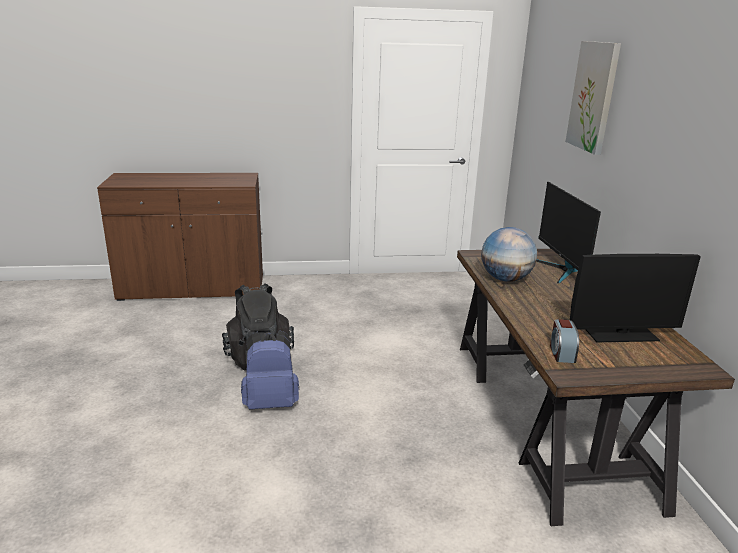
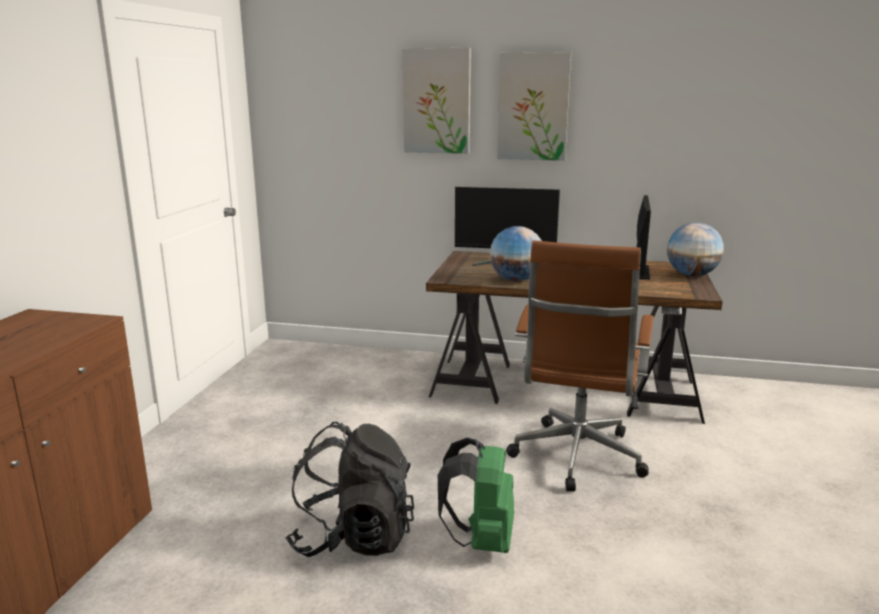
camera: 70 degrees left, 5 degrees down
blue backpack [241,330,299,410] -> green backpack [438,438,514,553]
alarm clock [550,319,579,363] -> none
none -> picture [497,52,571,161]
none -> brown office chair [506,241,654,492]
none -> globe [667,222,724,276]

